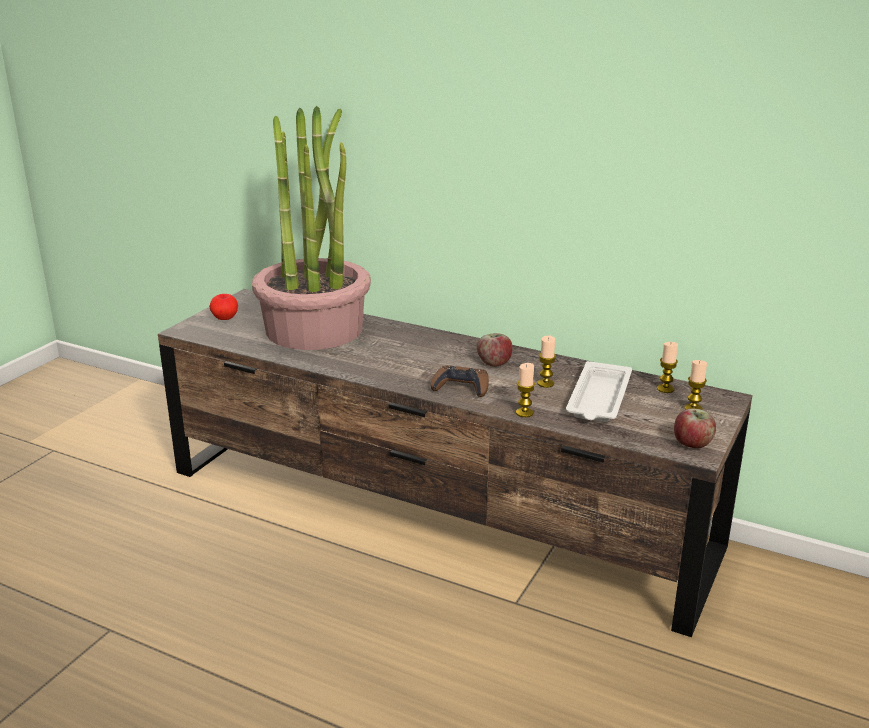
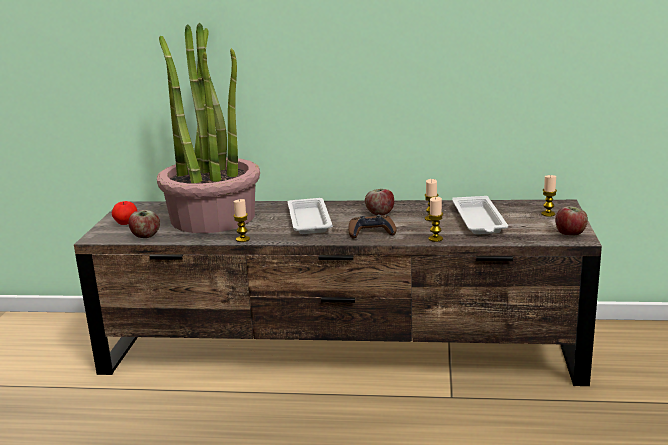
camera: 20 degrees left, 5 degrees down
candle [657,342,678,393] -> candle moved to [233,199,250,242]
none -> apple [129,210,160,238]
none -> white tray [287,198,333,234]

